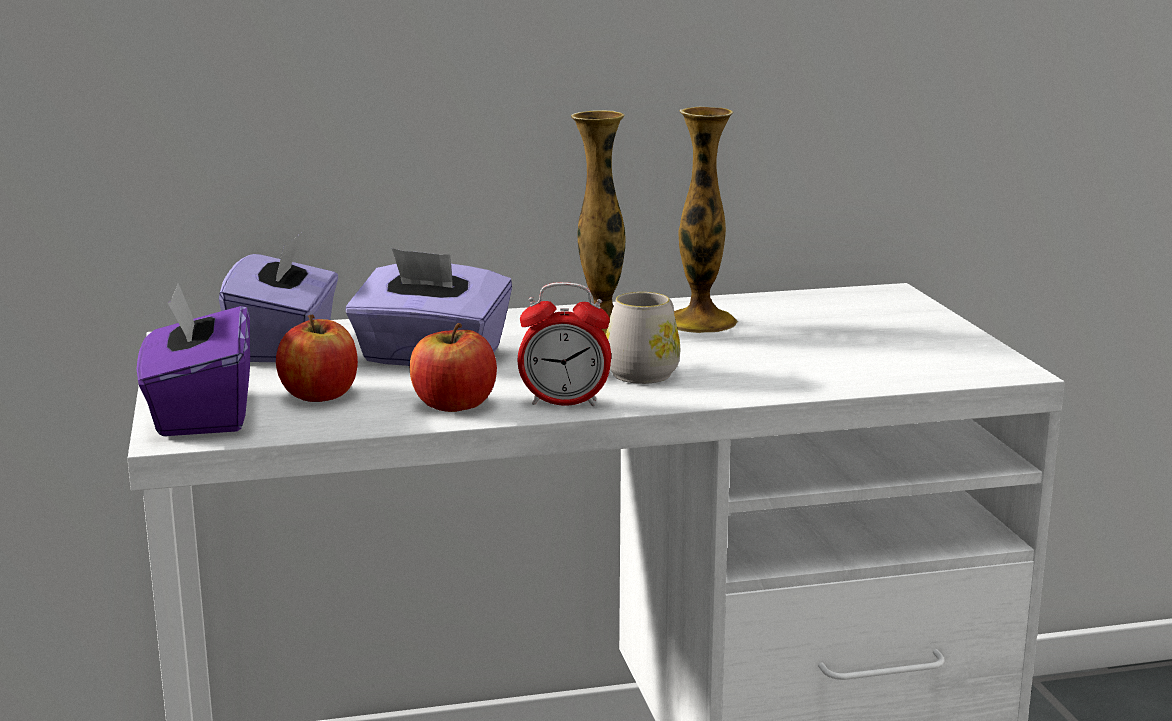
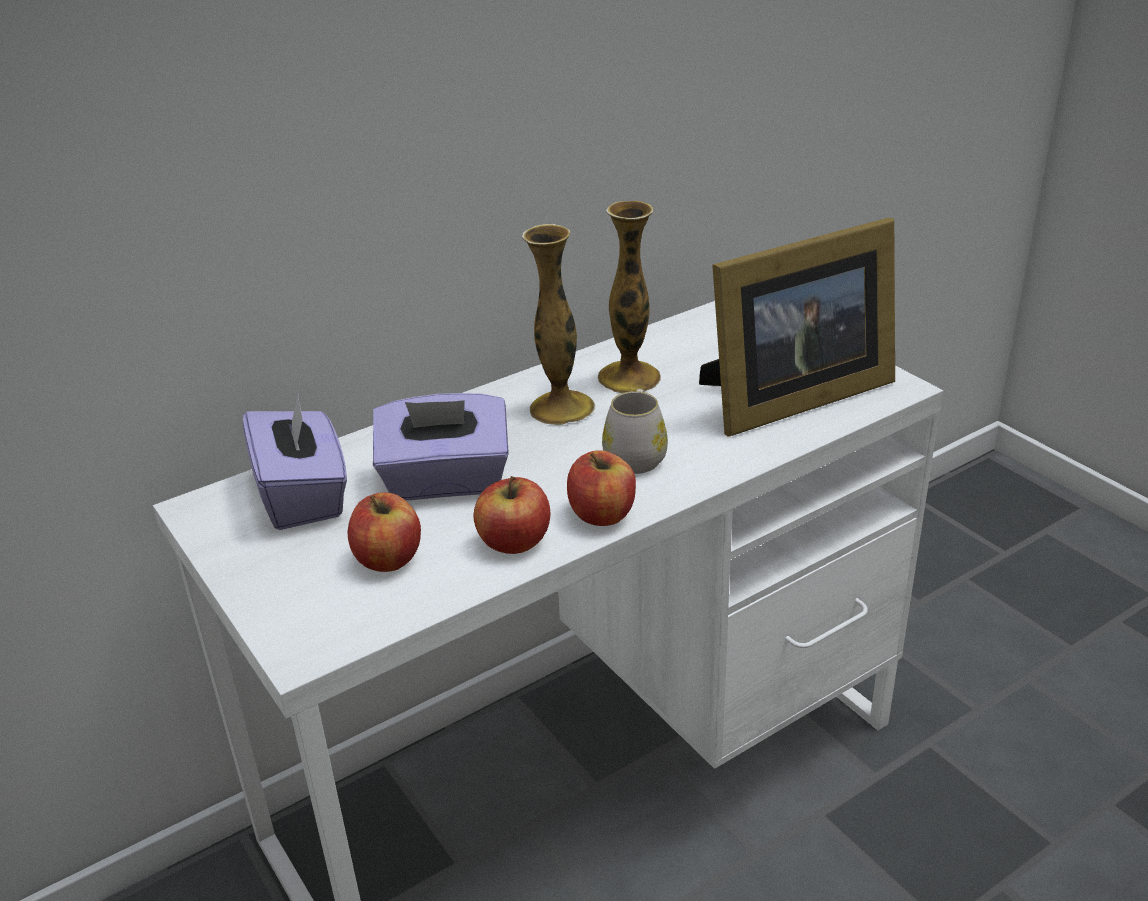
camera: 20 degrees left, 15 degrees up
purple tissue box [137,283,250,436] -> none
alarm clock [518,282,611,407] -> apple [567,450,636,526]
none -> picture frame [699,218,895,437]

